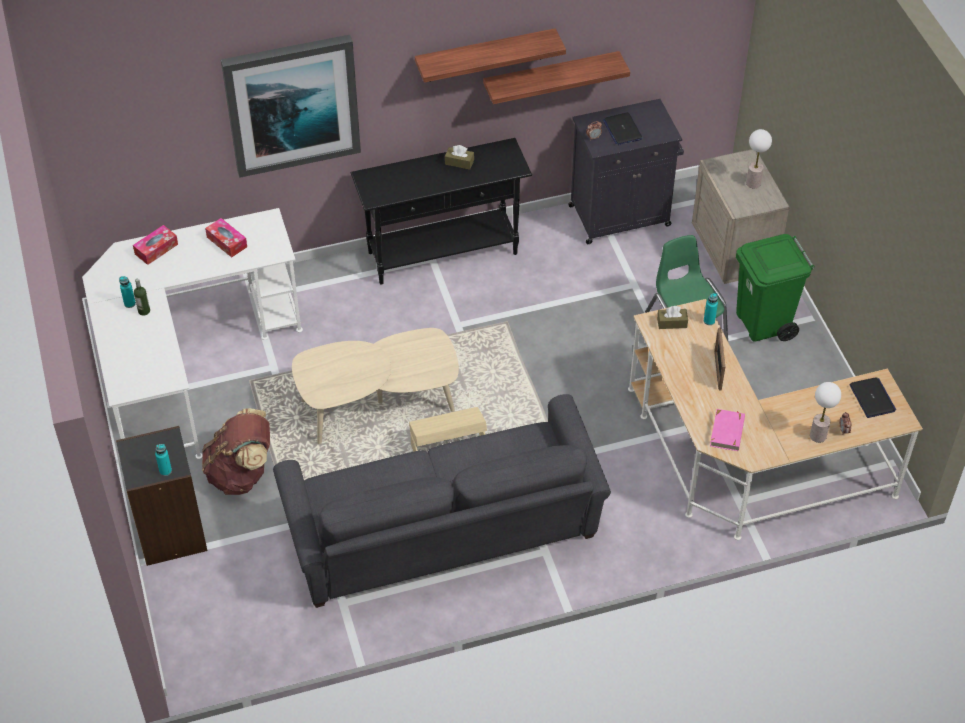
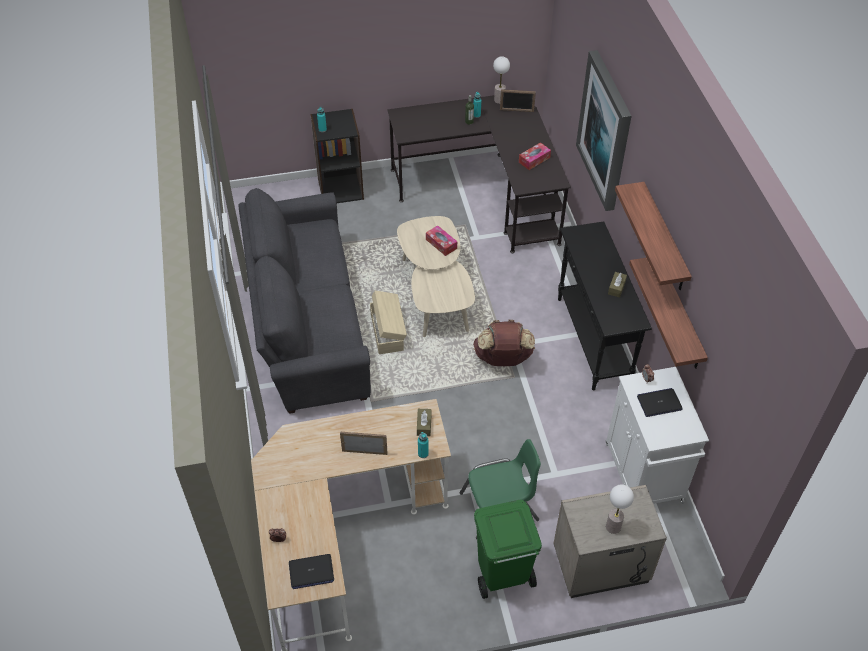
camera: 95 degrees right, 0 degrees up
white desk [82,208,303,459] -> black desk [387,95,571,253]
tissue box [133,225,178,265] -> tissue box moved to [426,225,457,256]
brown backpack [202,408,270,495] -> brown backpack moved to [473,320,535,366]
black cabinet [568,99,684,244] -> white cabinet [605,367,709,504]
pink book [710,409,745,451] -> none
table lamp [810,382,841,443] -> table lamp moved to [493,56,510,104]
none -> picture frame [500,89,536,112]

